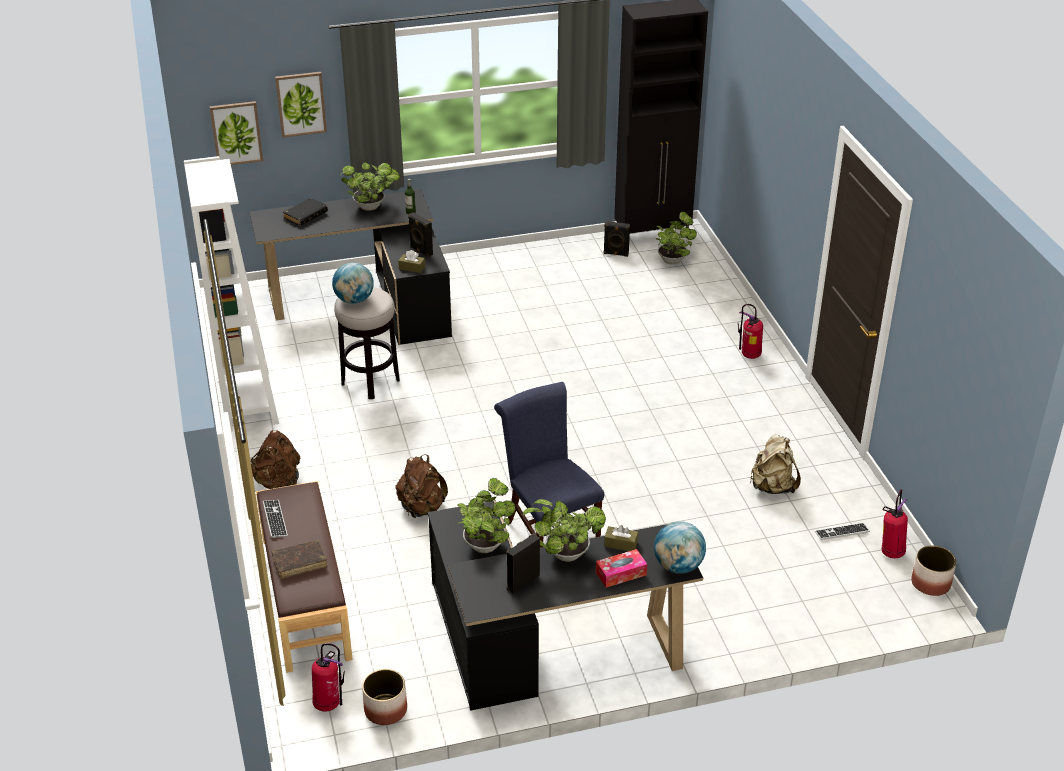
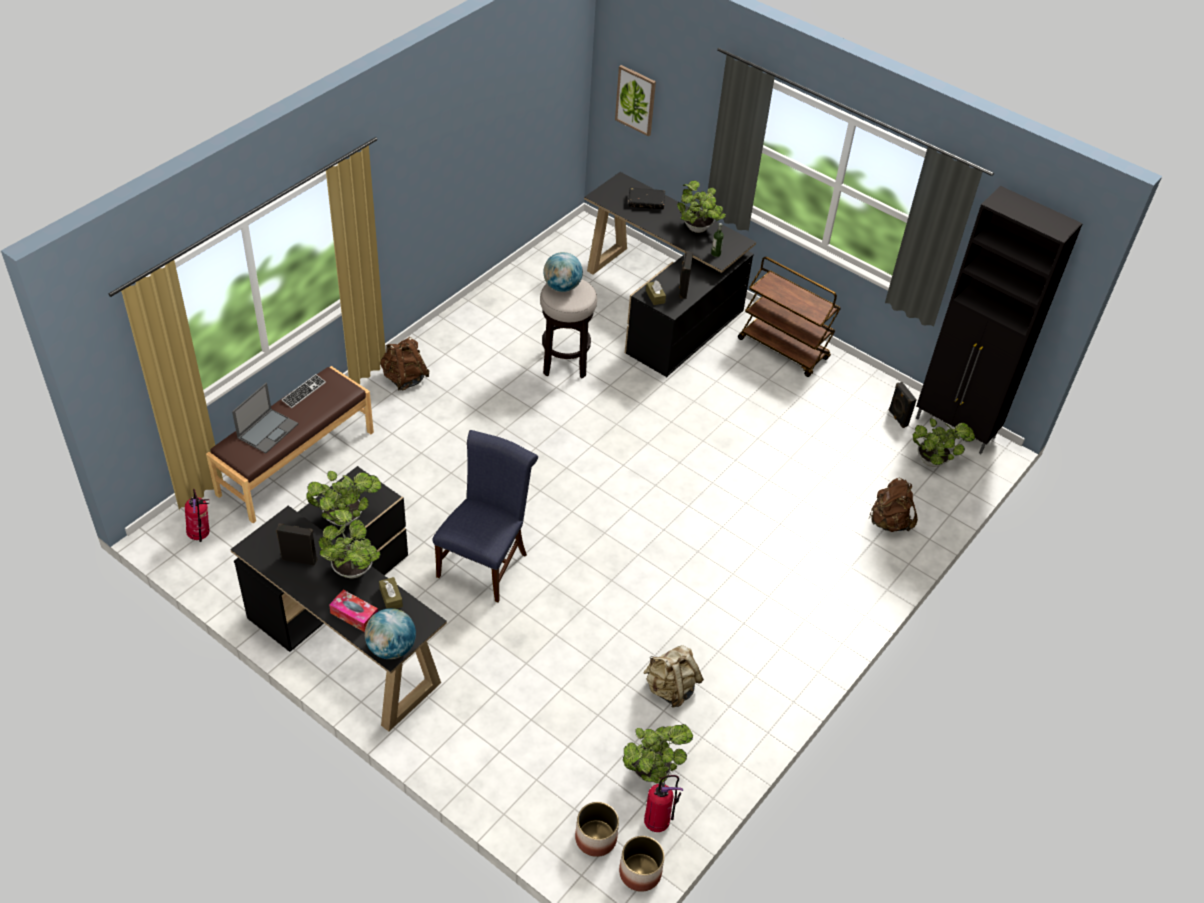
camera: 50 degrees right, 10 degrees up
white bookcase [184,156,279,431] -> none
brown book [271,540,328,579] -> laptop [232,383,299,453]
picture [275,72,327,138] -> none
planter [362,669,407,725] -> planter moved to [575,802,619,857]
brown backpack [395,454,448,518] -> brown backpack moved to [868,478,918,532]
fire extinguisher [738,304,763,359] -> none
keyboard [815,523,869,540] -> potted plant [623,724,693,784]
none -> brown cart [738,257,841,377]

